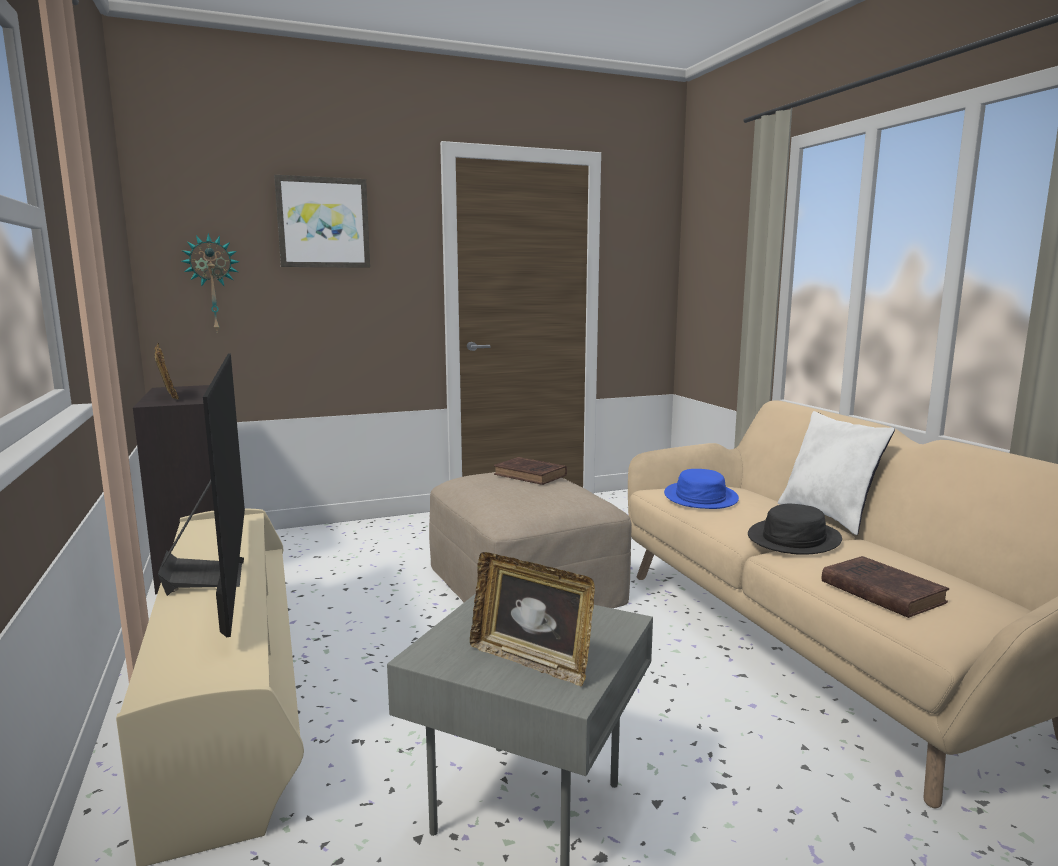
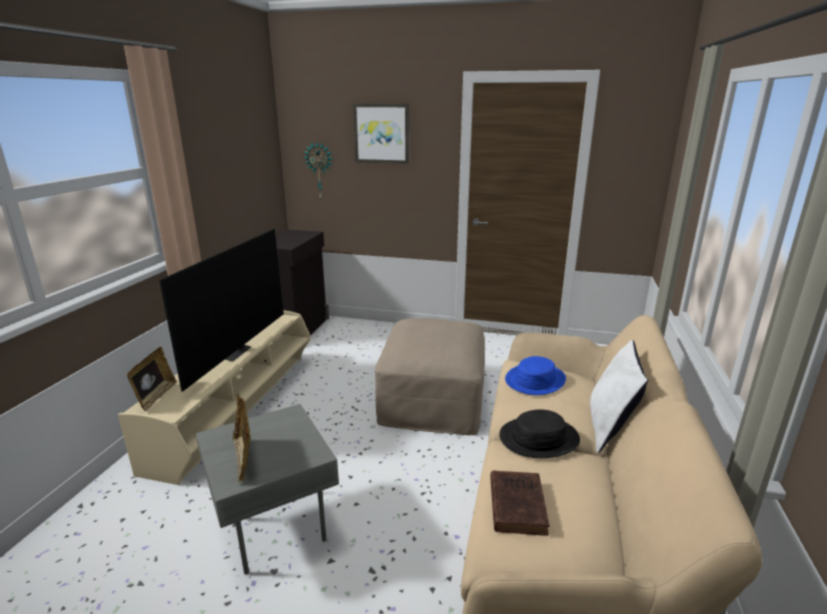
camera: 35 degrees right, 10 degrees up
picture frame [155,343,179,400] -> picture frame moved to [127,347,177,411]
brown book [494,457,567,485] -> none

